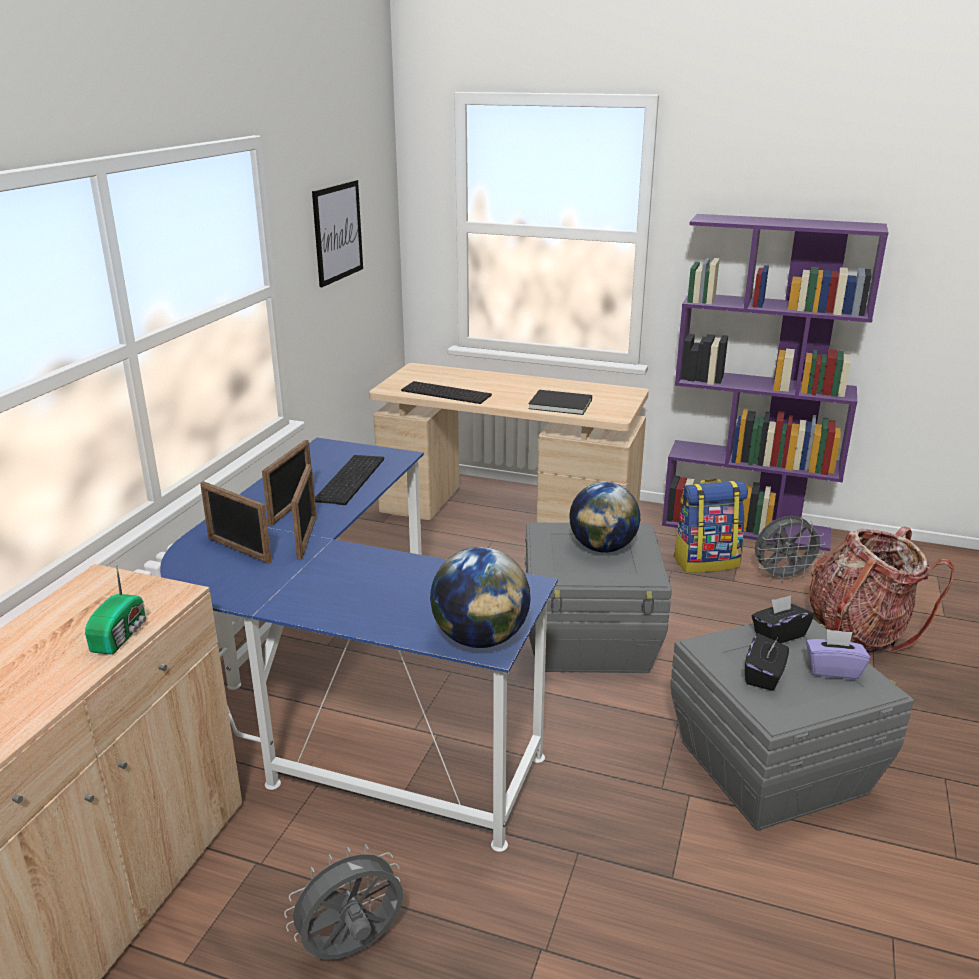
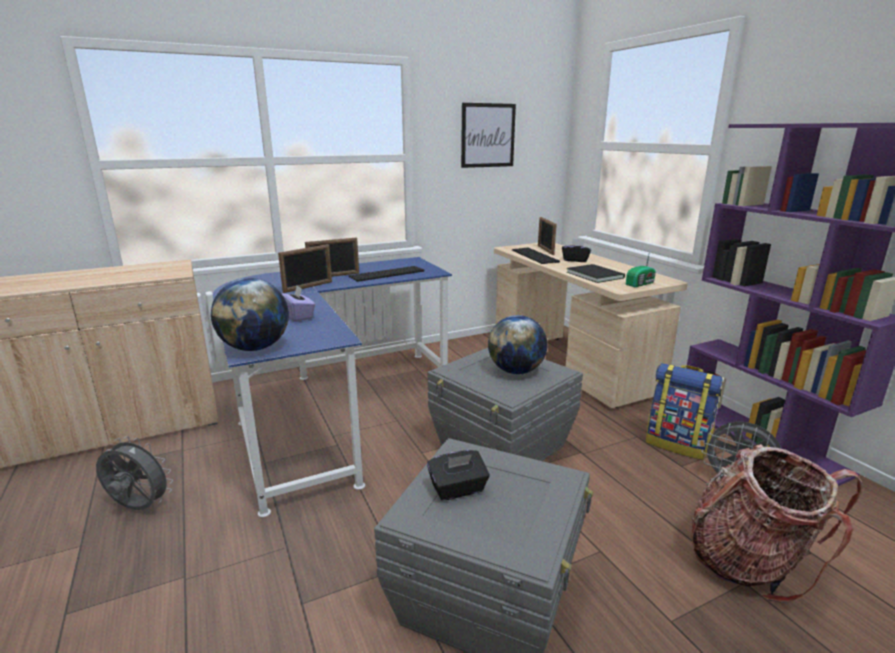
camera: 45 degrees right, 5 degrees down
radio [85,560,146,655] -> radio moved to [626,250,656,287]
picture frame [200,481,272,564] -> picture frame moved to [538,217,557,255]
black tissue box [752,595,814,643] -> black tissue box moved to [562,238,591,262]
purple tissue box [806,629,870,679] -> purple tissue box moved to [282,286,315,322]

